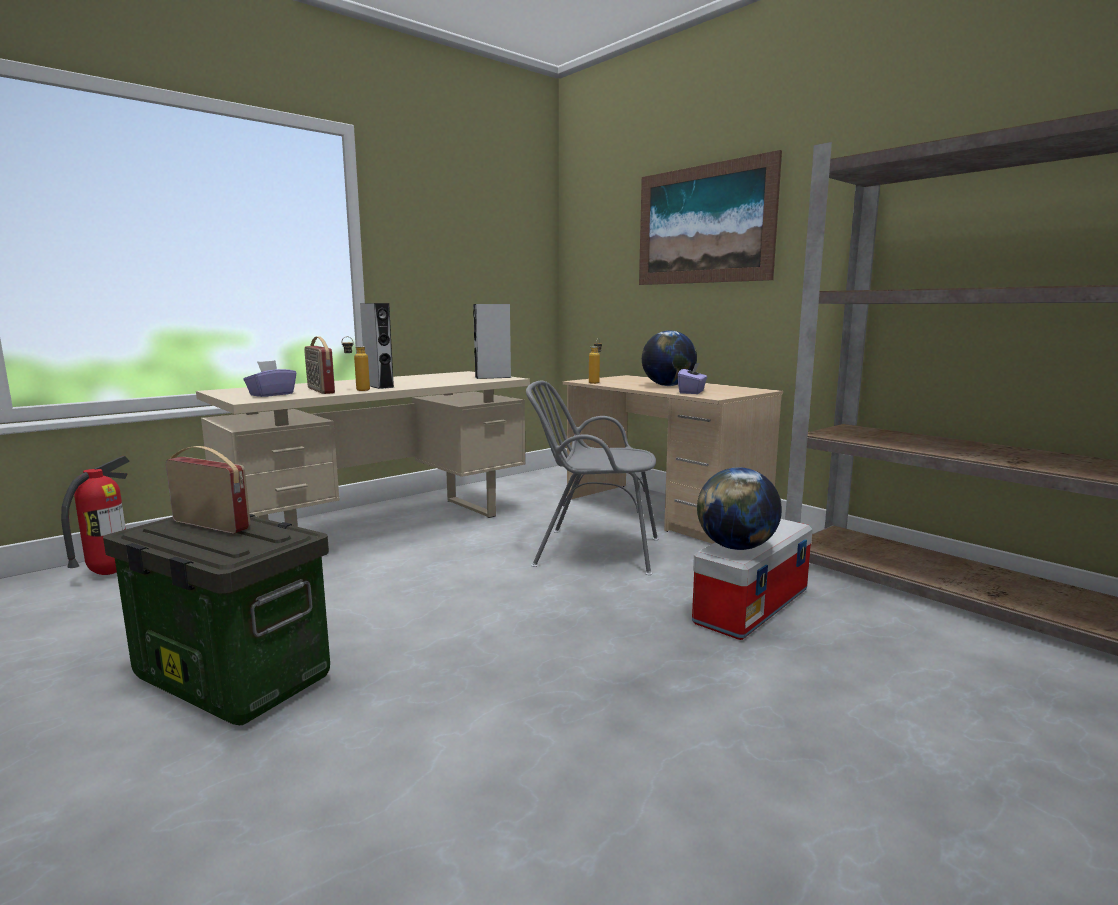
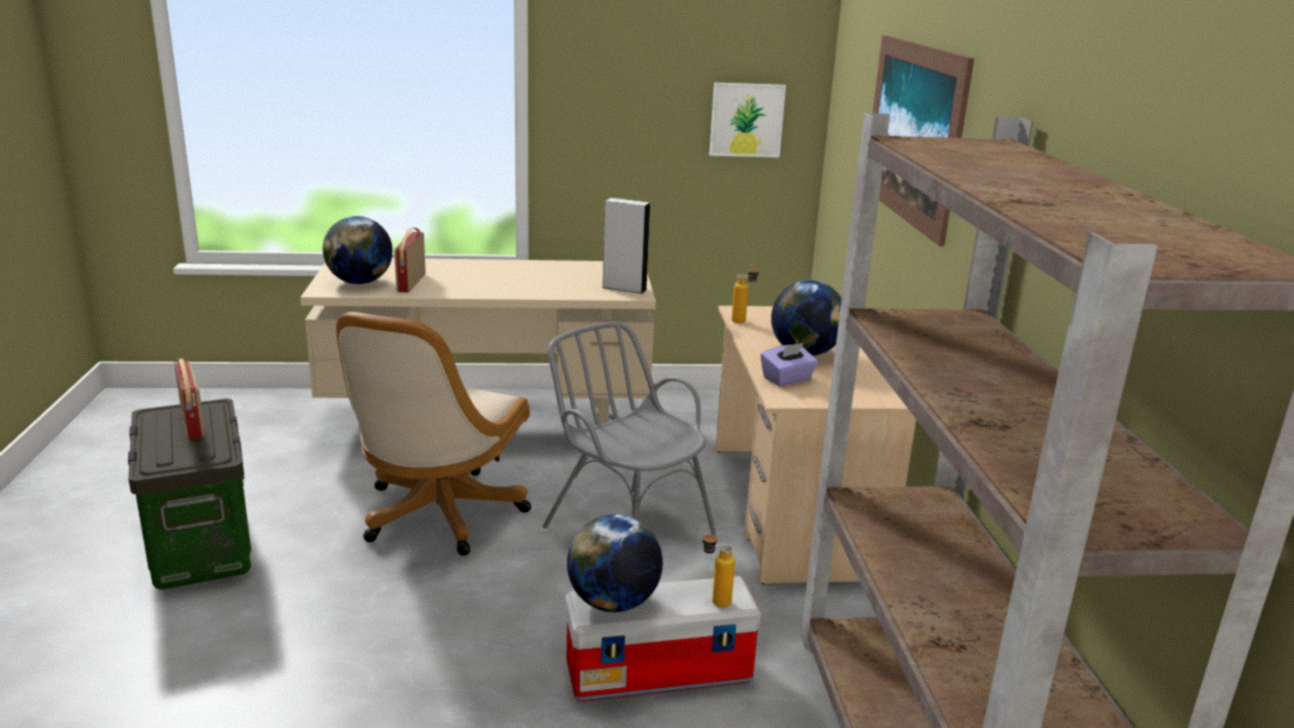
camera: 35 degrees right, 10 degrees up
fire extinguisher [61,456,130,575] -> none
purple tissue box [244,360,296,397] -> globe [323,216,393,284]
bottle [342,337,370,391] -> bottle moved to [702,530,735,608]
grey speaker [360,303,394,389] -> none
none -> office chair [336,312,531,556]
none -> picture [709,83,786,157]

